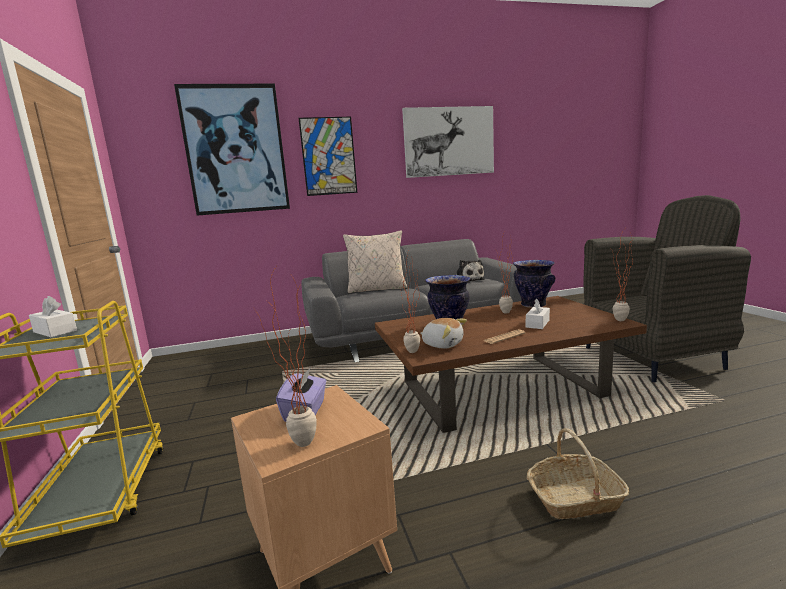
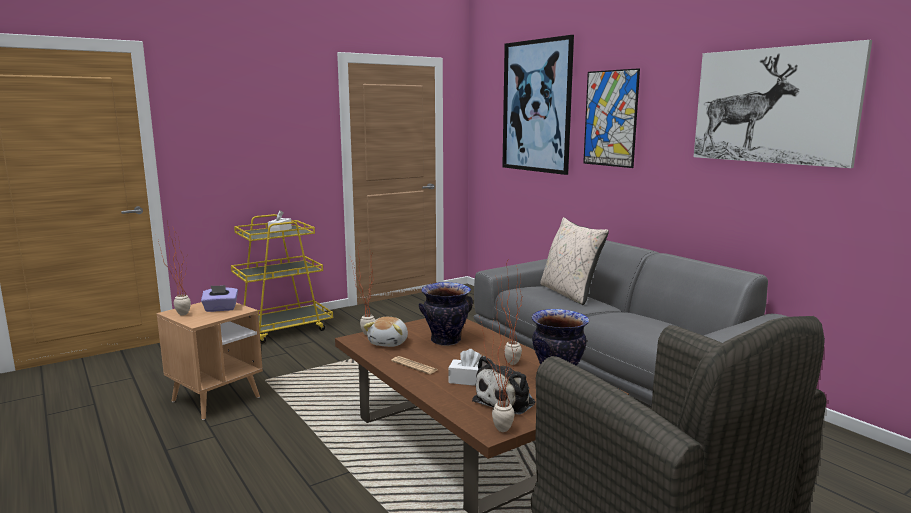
camera: 70 degrees right, 0 degrees up
plush toy [456,260,485,283] -> plush toy moved to [472,356,536,415]
basket [527,428,629,519] -> none

